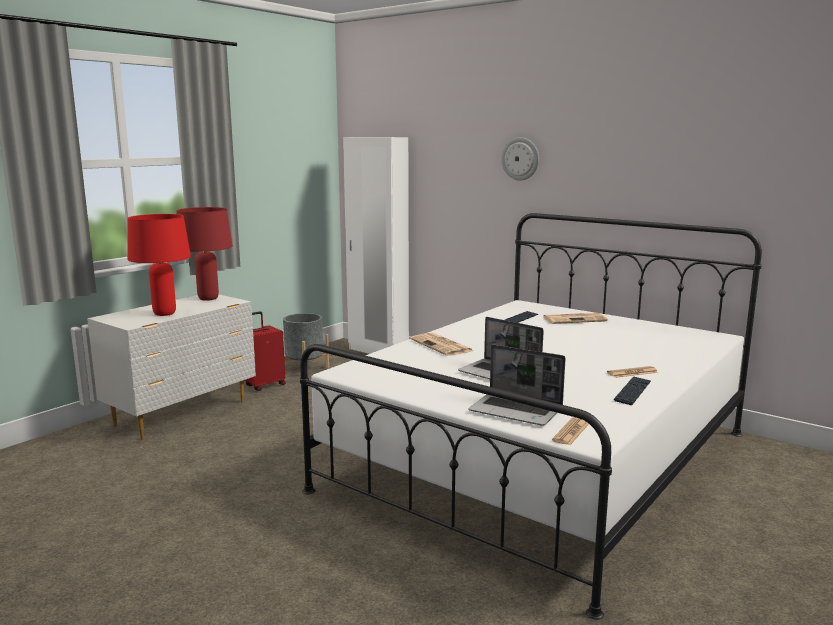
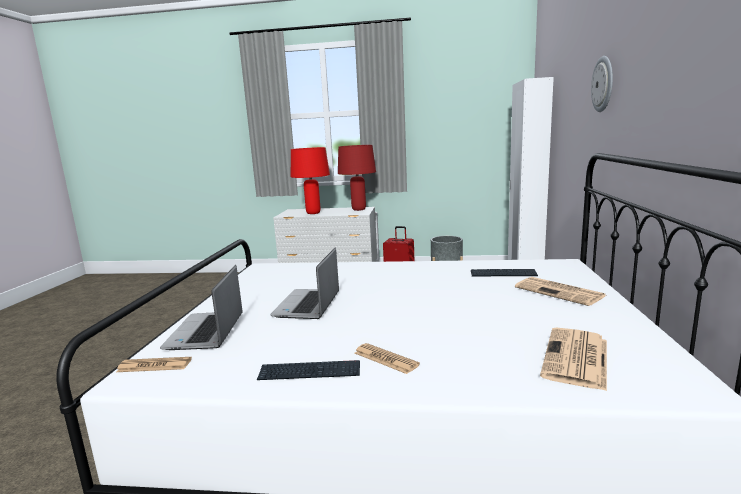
camera: 60 degrees right, 0 degrees up
newspaper [410,333,473,356] -> newspaper moved to [540,328,607,391]

